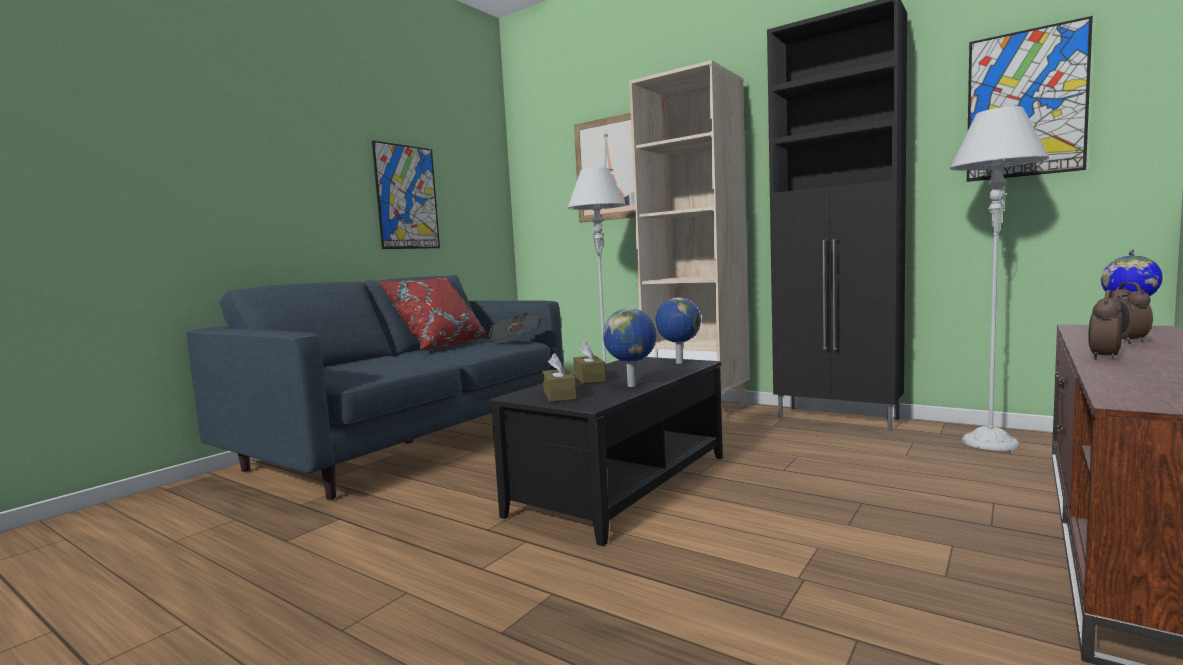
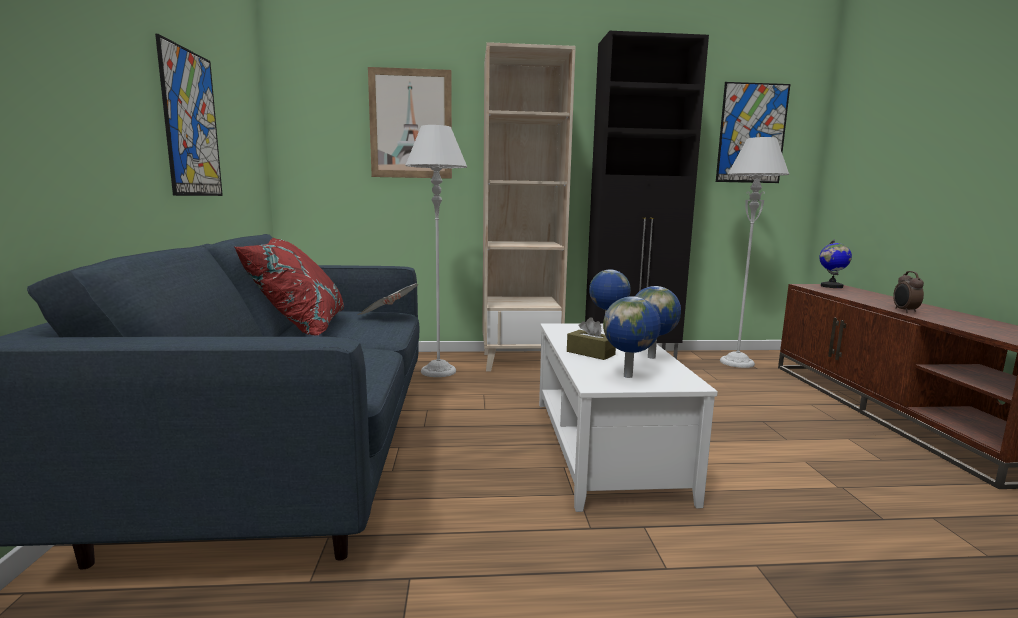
camera: 40 degrees left, 5 degrees up
black coffee table [488,357,723,546] -> white coffee table [539,323,718,512]
brown tissue box [542,353,577,402] -> globe [603,296,661,378]
alarm clock [1111,282,1153,344] -> none

